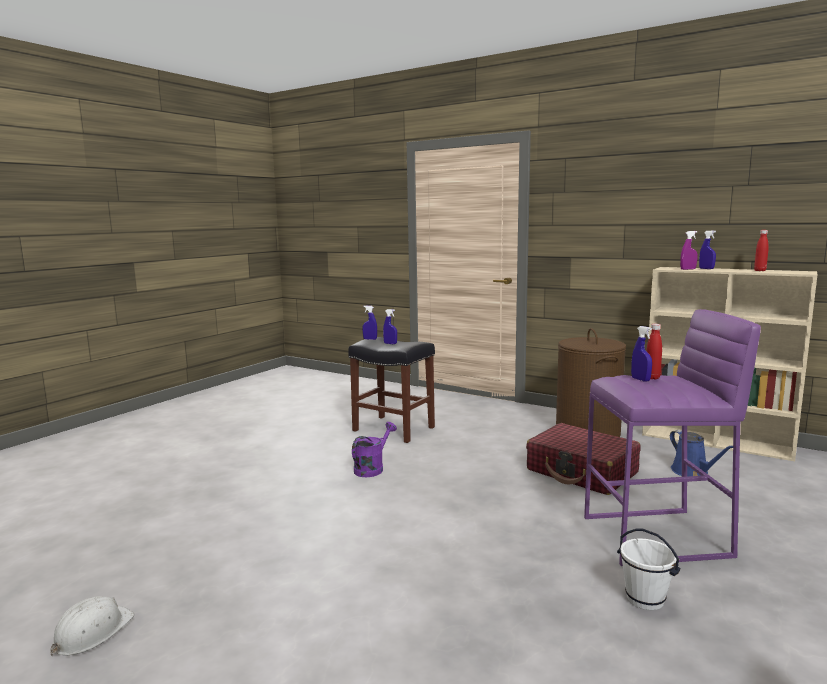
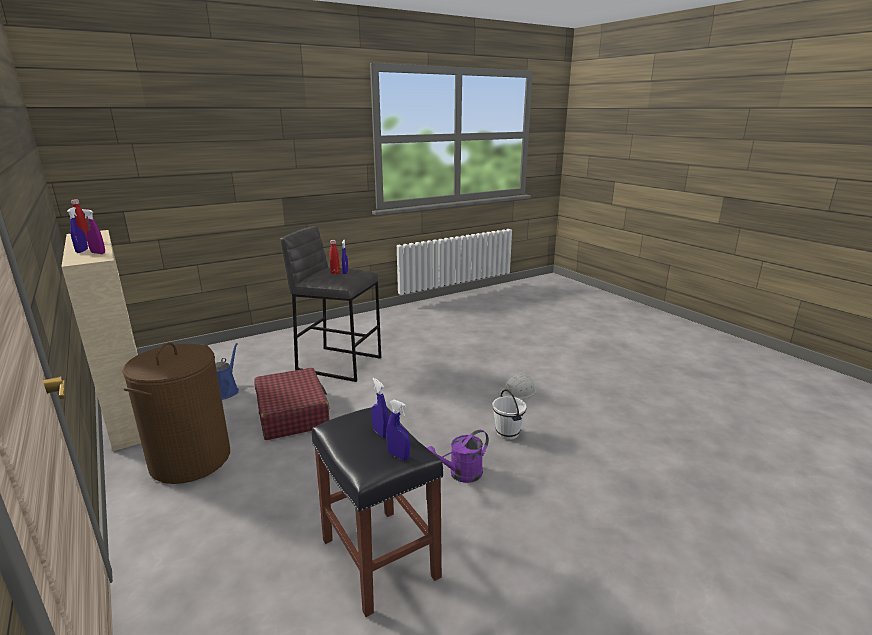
camera: 155 degrees left, 10 degrees up
white hard hat [50,596,134,656] -> white hard hat moved to [498,374,536,399]
purple stool [584,309,761,566] -> grey stool [280,226,381,382]
white bucket [617,529,681,610] -> white bucket moved to [492,389,527,440]

